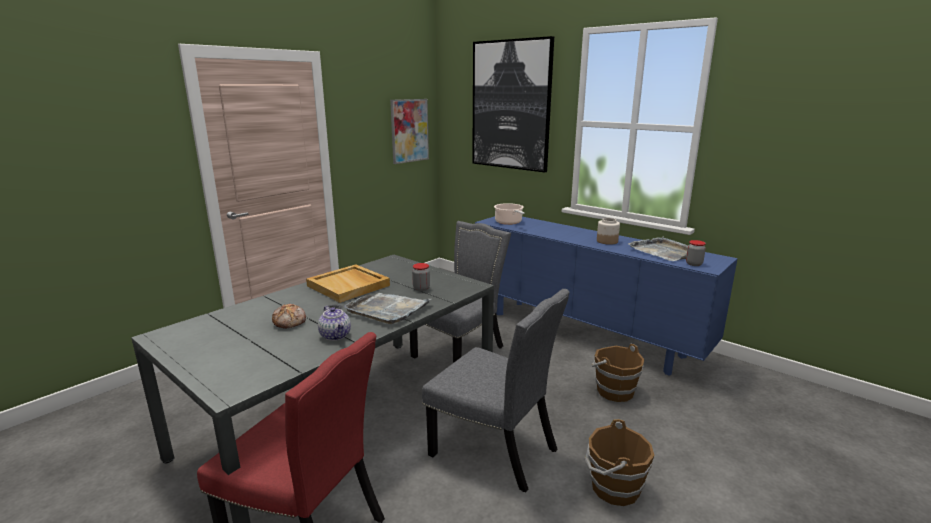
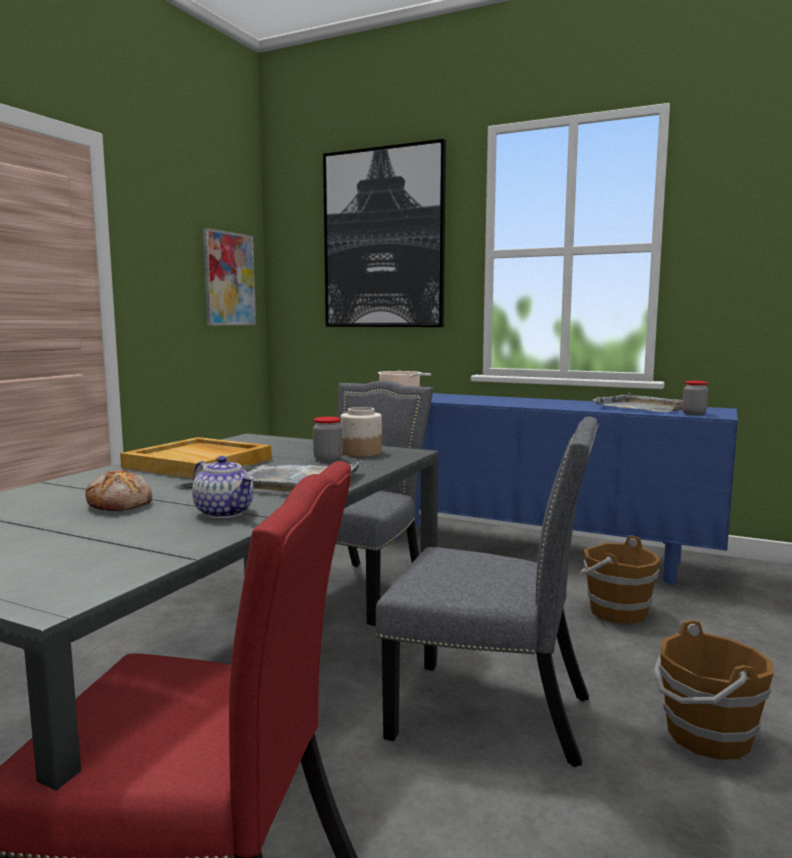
camera: 15 degrees left, 10 degrees down
jar [597,218,620,245] -> jar moved to [341,407,382,457]

